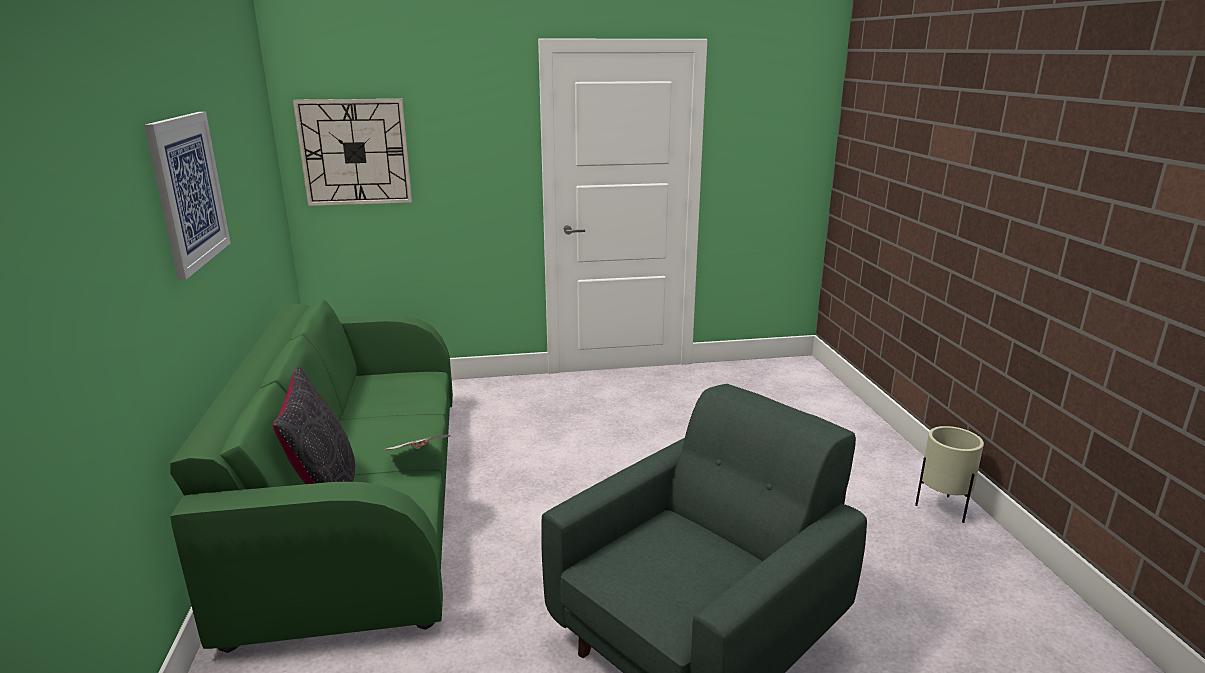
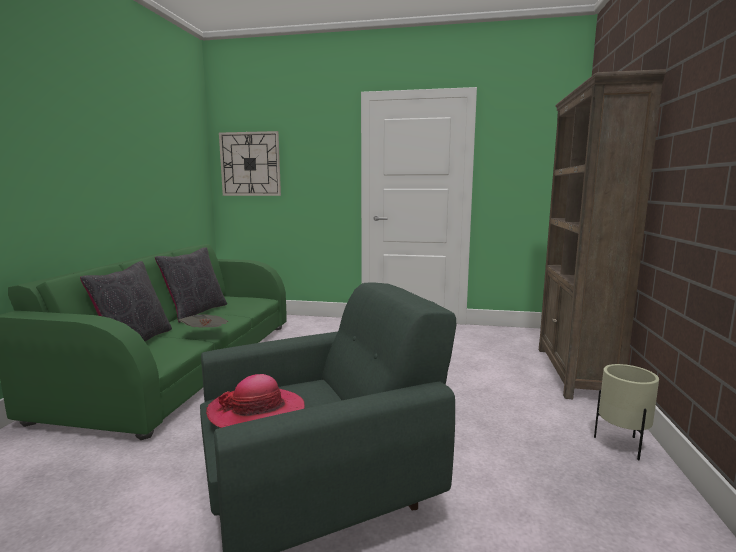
camera: 20 degrees right, 10 degrees down
picture [144,112,230,280] -> none
none -> black pillow [155,247,227,323]
none -> hat [206,374,305,428]
none -> brown bookcase [539,69,666,399]

